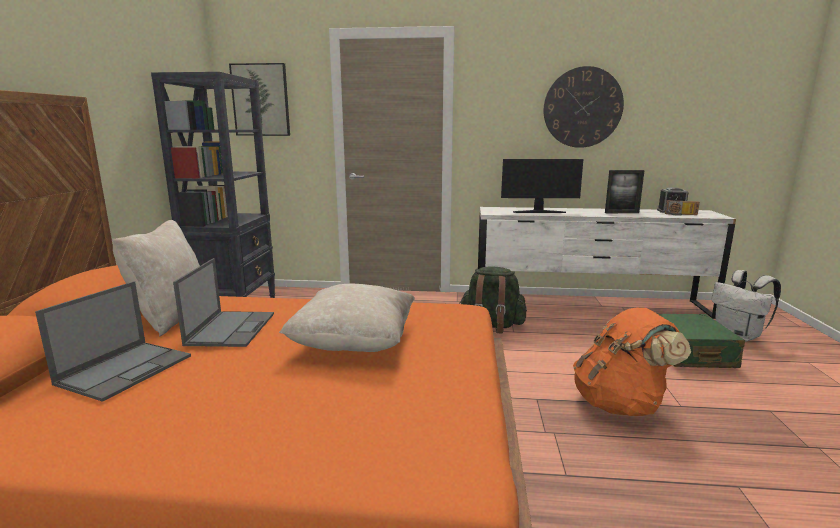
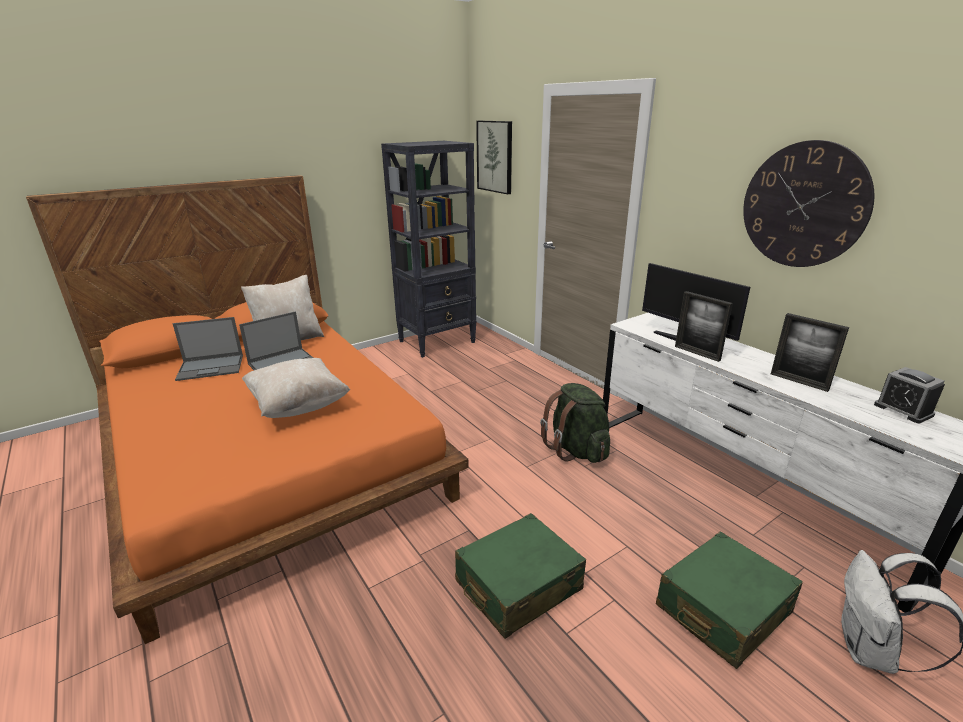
camera: 50 degrees right, 10 degrees up
orange backpack [573,307,691,416] -> green suitcase [455,513,586,639]
radio [664,201,700,216] -> none
none -> picture frame [675,291,733,362]

